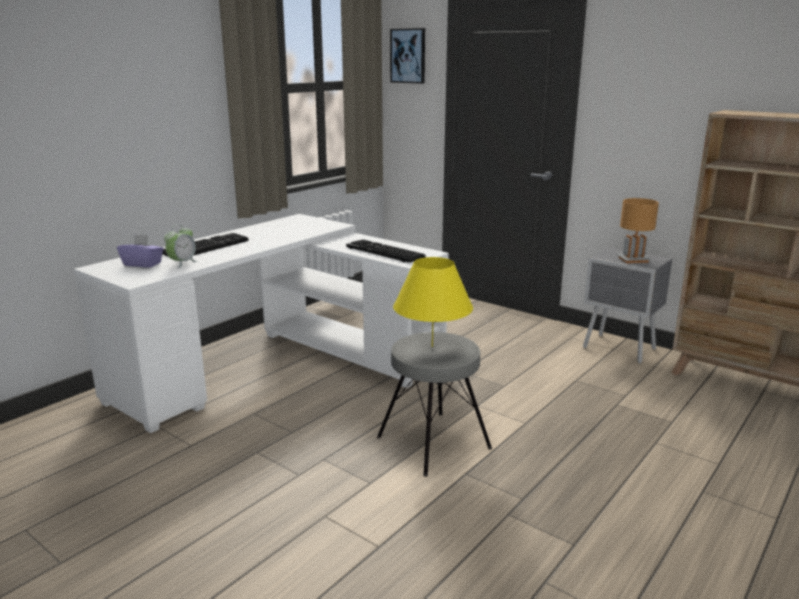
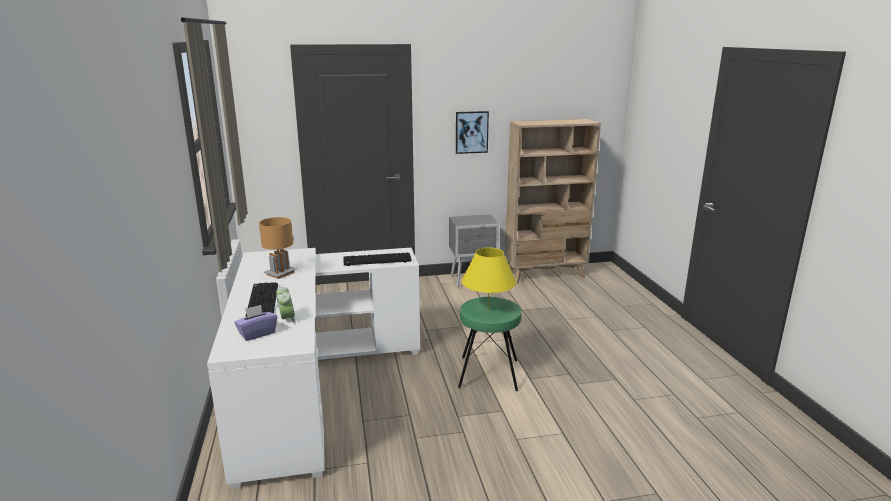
camera: 50 degrees left, 0 degrees up
grey stool [377,332,492,477] -> green stool [458,297,521,392]
picture [390,28,425,84] -> picture moved to [456,111,489,154]
brown table lamp [616,198,659,263] -> brown table lamp moved to [259,217,296,279]

